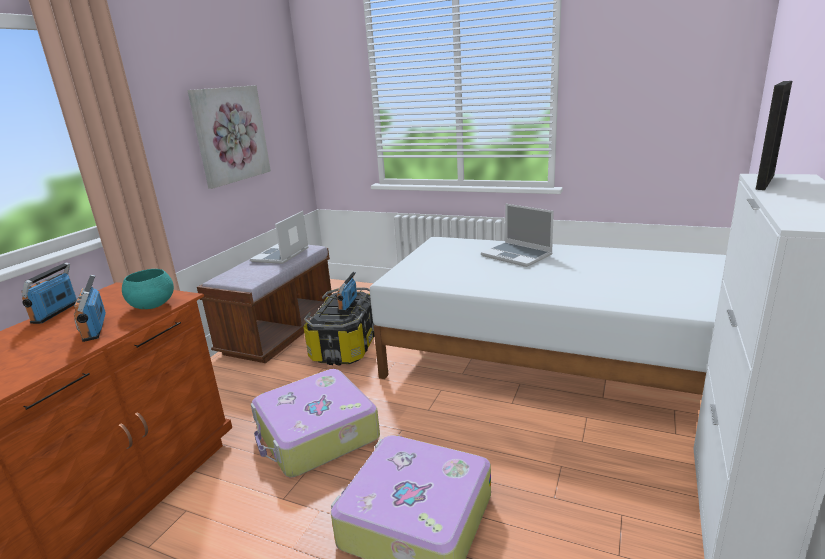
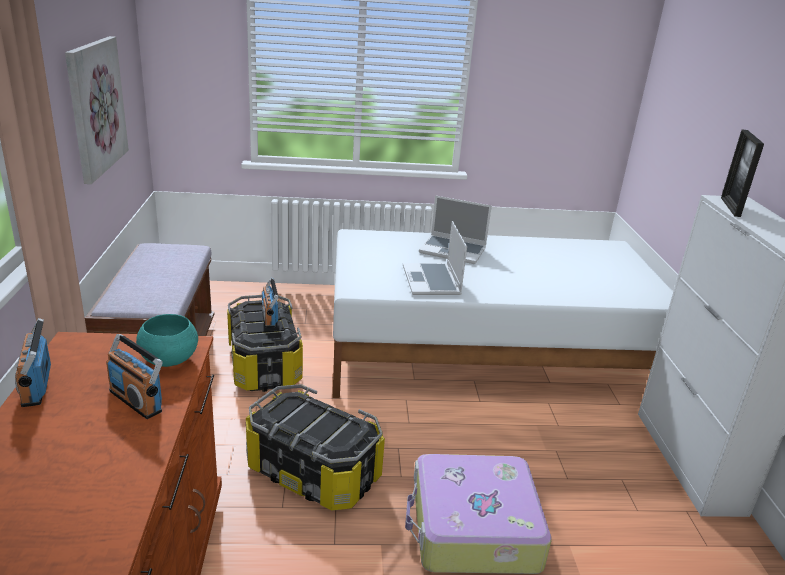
camera: 30 degrees left, 5 degrees up
laptop [250,211,309,264] -> laptop moved to [403,221,467,295]
suitcase [251,369,380,477] -> storage box [246,384,385,510]

